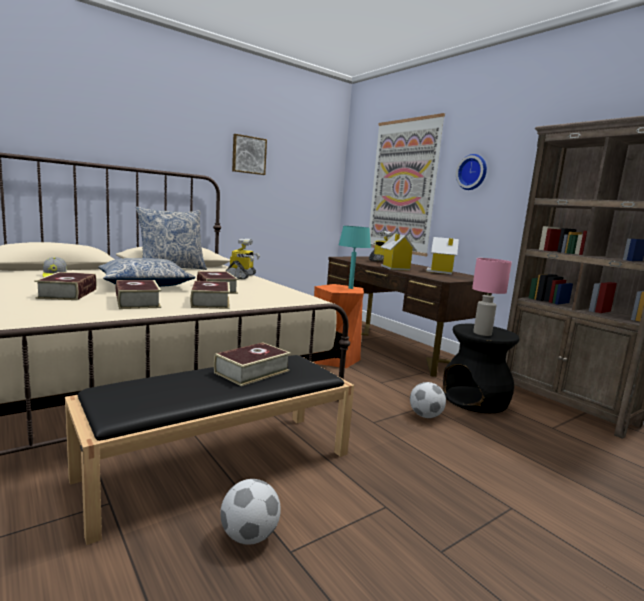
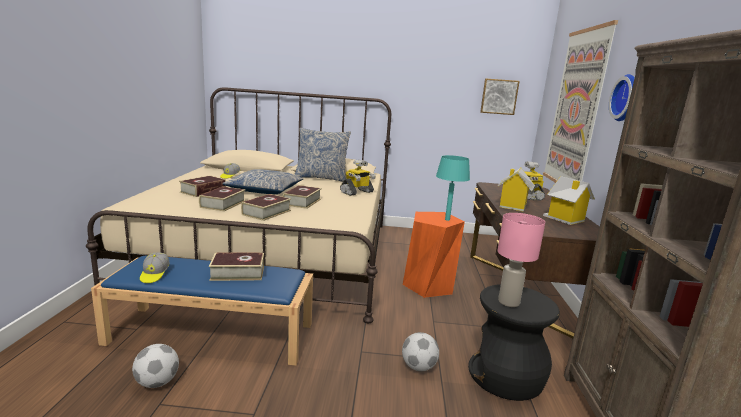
camera: 40 degrees right, 5 degrees up
black bench [65,355,354,545] -> blue bench [91,255,313,365]
picture [232,134,267,175] -> picture moved to [480,79,520,115]
none -> cap [140,252,169,283]

